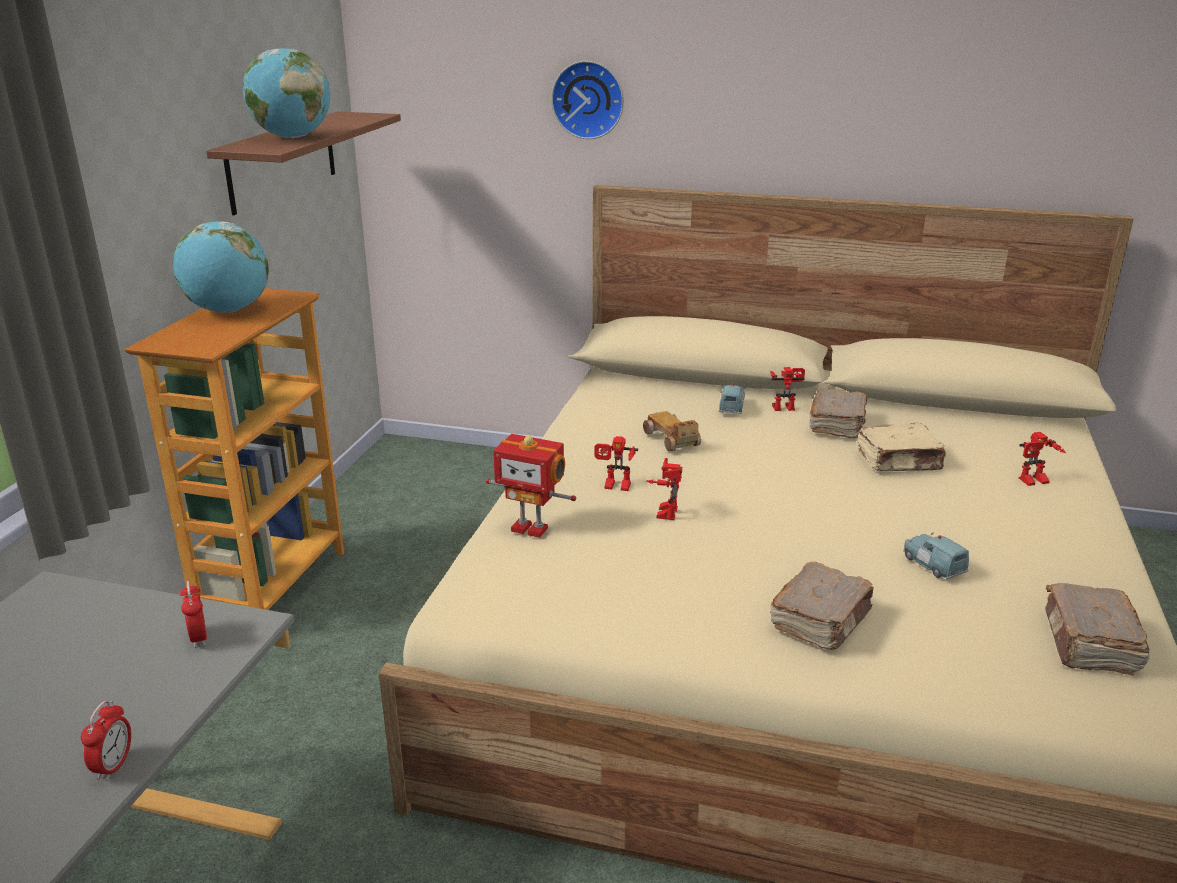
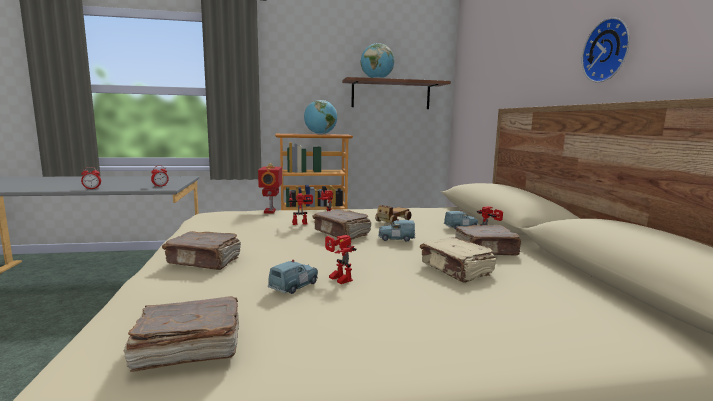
camera: 65 degrees right, 15 degrees down
wall clock [551,61,624,139] -> wall clock moved to [582,17,630,83]
toy robot [1019,432,1066,486] -> toy robot moved to [325,235,356,284]
none -> brown book [313,209,371,240]
none -> blue toy car [378,219,415,242]

